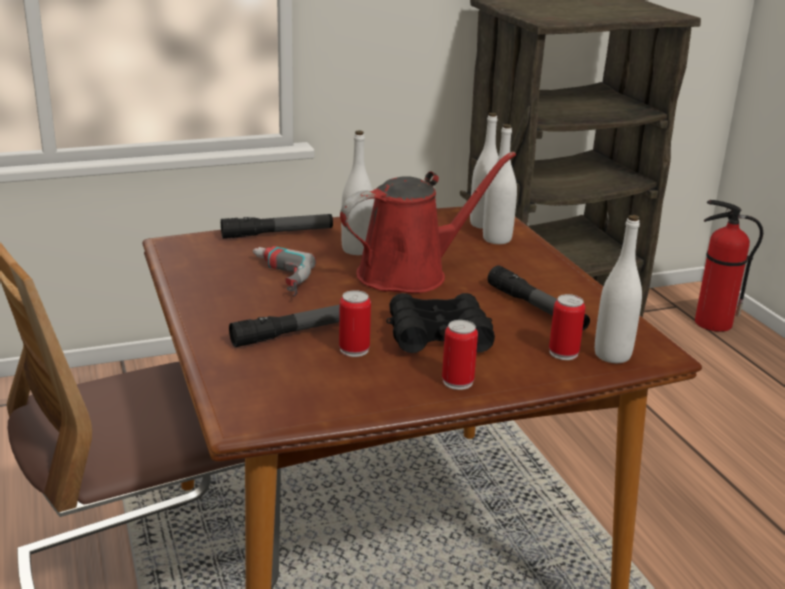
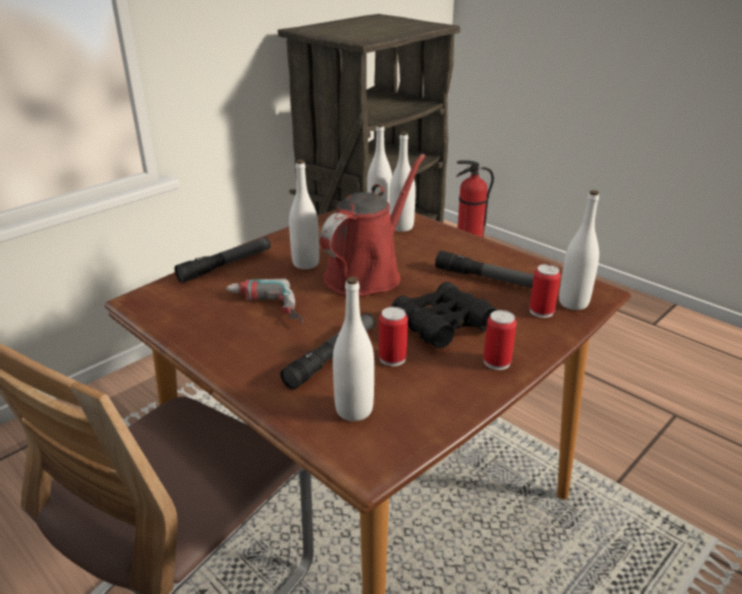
camera: 25 degrees left, 5 degrees up
none -> white bottle [333,277,374,421]

